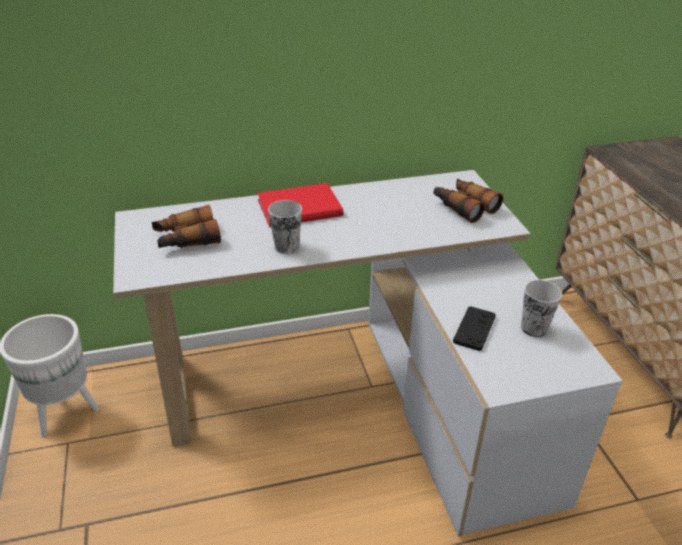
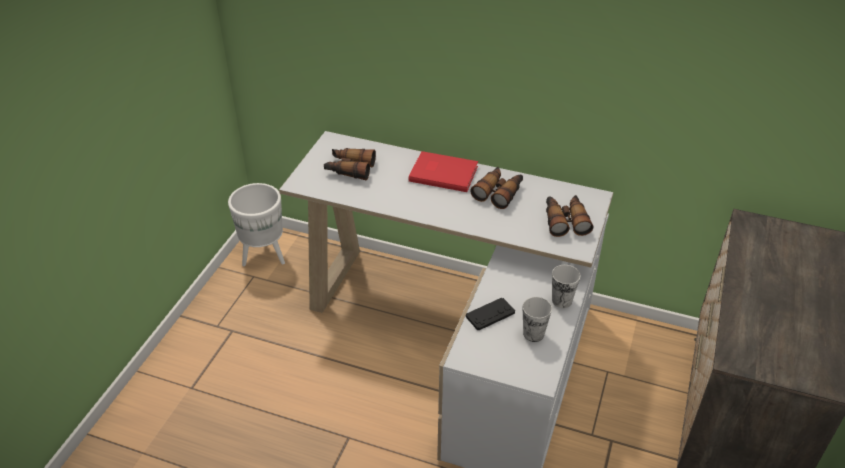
camera: 35 degrees right, 5 degrees up
cup [268,200,302,254] -> cup moved to [552,265,581,308]
none -> binoculars [470,167,523,209]

